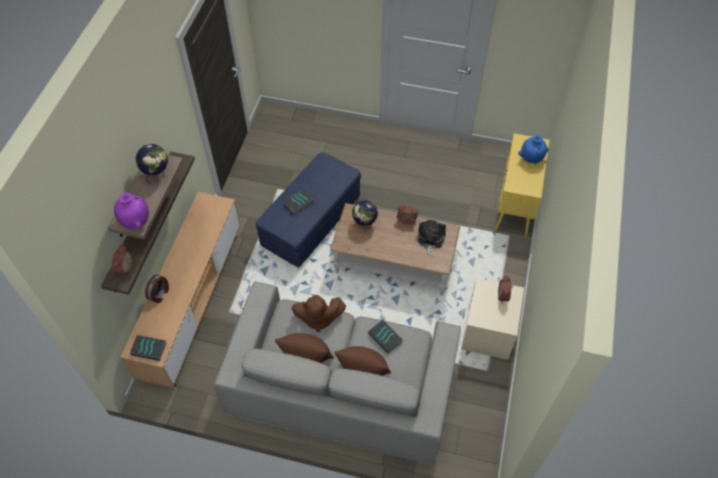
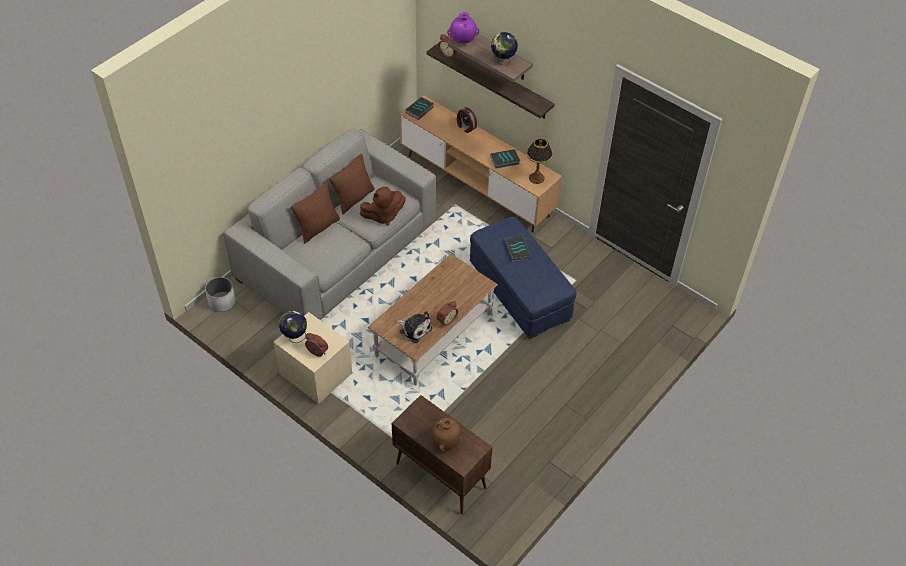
camera: 115 degrees right, 5 degrees down
brown plush toy [292,295,346,332] -> brown plush toy turned 135 degrees counterclockwise [360,187,406,226]
globe [352,200,378,229] -> globe moved to [279,311,307,343]
book [368,320,403,353] -> book moved to [491,149,520,169]
yellow cabinet [495,133,550,236] -> brown cabinet [392,395,492,514]
blue vase [519,135,549,164] -> brown vase [431,417,462,452]
none -> white planter [205,277,236,312]
none -> table lamp [526,138,553,184]

